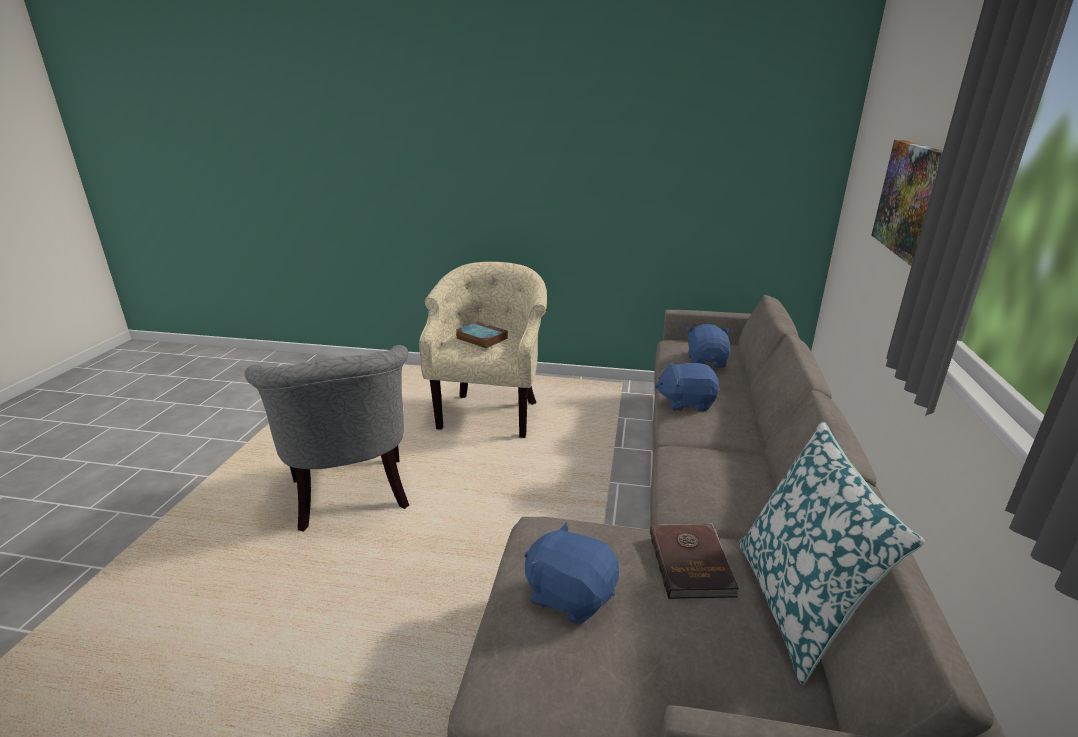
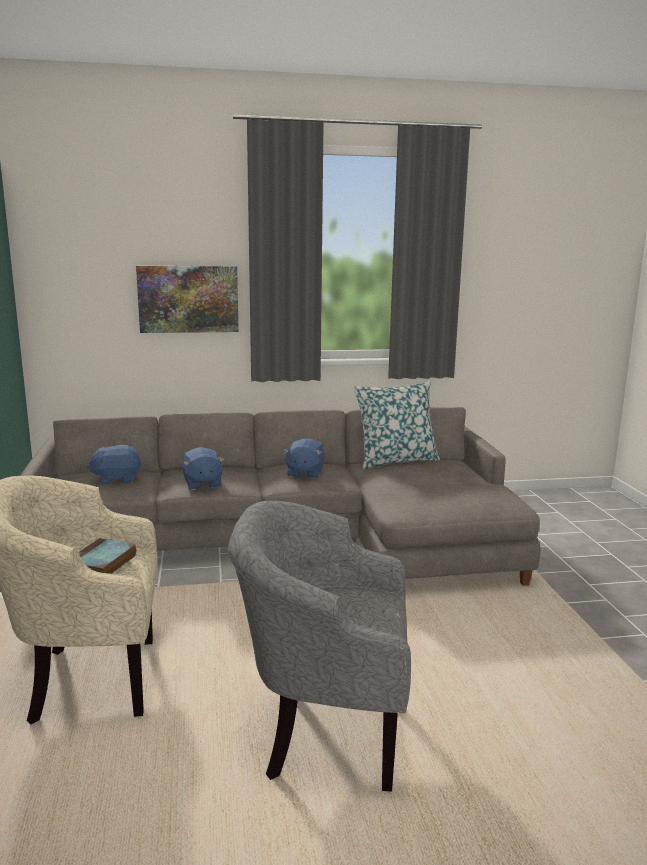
camera: 110 degrees left, 10 degrees down
grey armchair [245,345,409,532] -> grey armchair turned 135 degrees counterclockwise [228,501,411,792]
blue plush toy [524,522,619,625] -> blue plush toy moved to [283,438,325,479]
brown book [650,523,740,599] -> none

